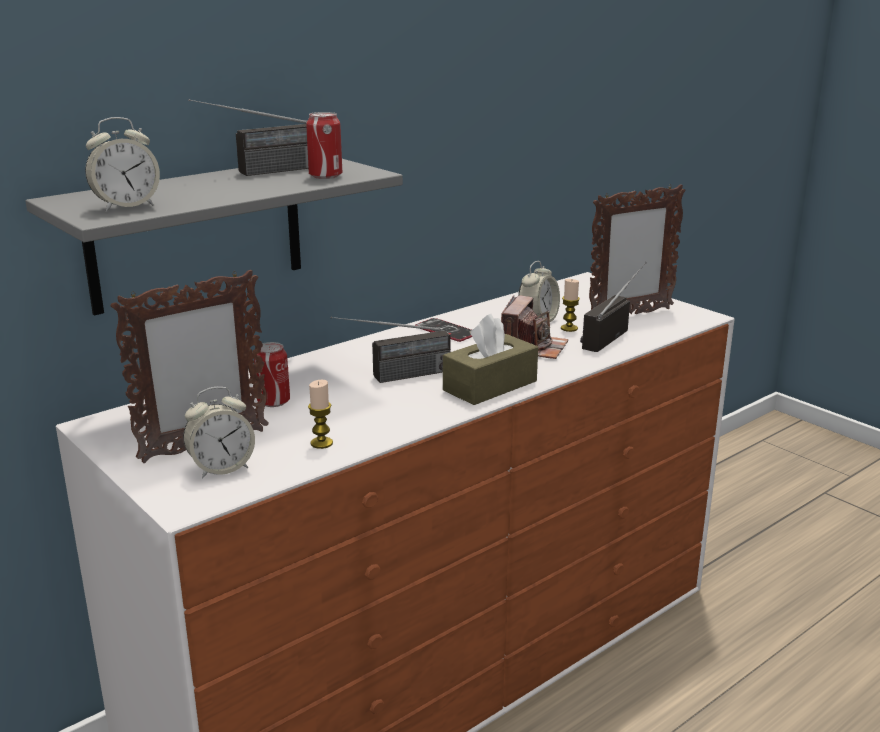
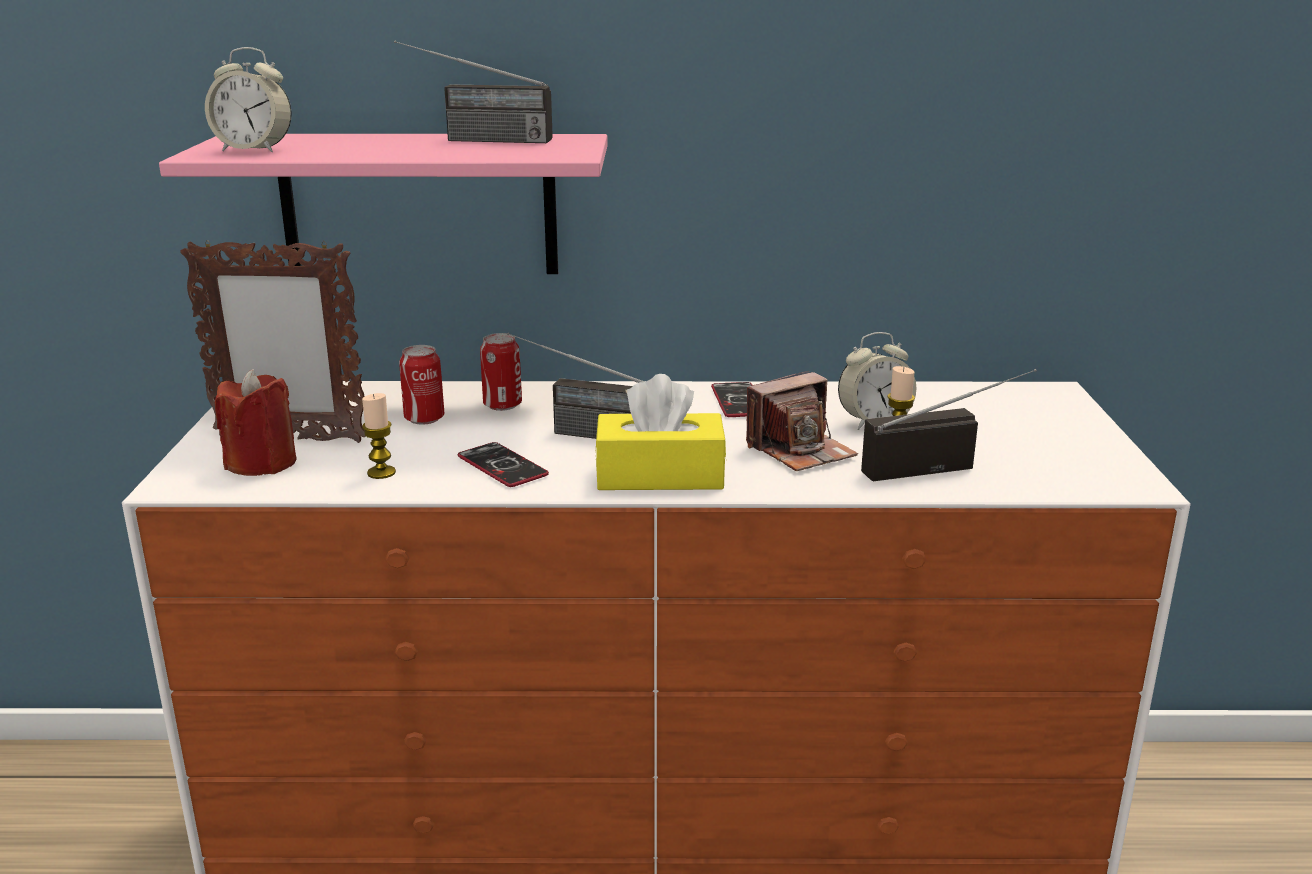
camera: 40 degrees right, 0 degrees up
grey shelf [25,159,403,315] -> pink shelf [159,134,608,274]
alarm clock [183,387,255,479] -> red candle [215,369,297,476]
can [306,112,342,179] -> can moved to [480,333,522,411]
brown tissue box [443,314,538,405] -> yellow tissue box [595,374,726,490]
picture frame [589,184,685,314] -> none
none -> phone [458,442,549,487]

